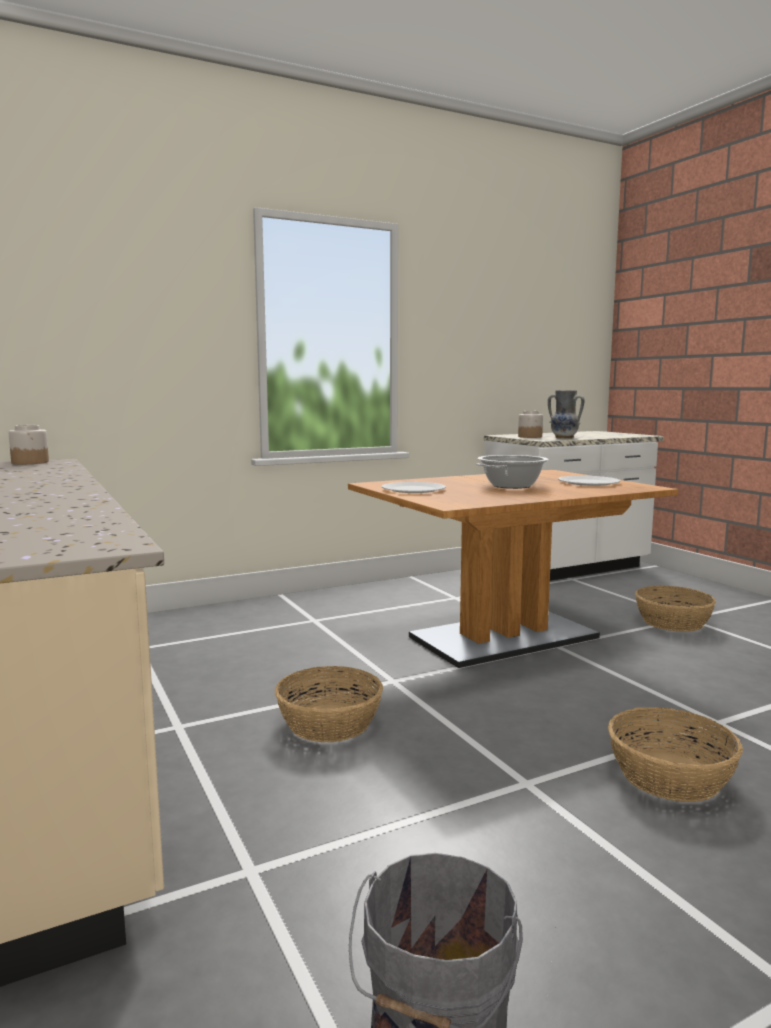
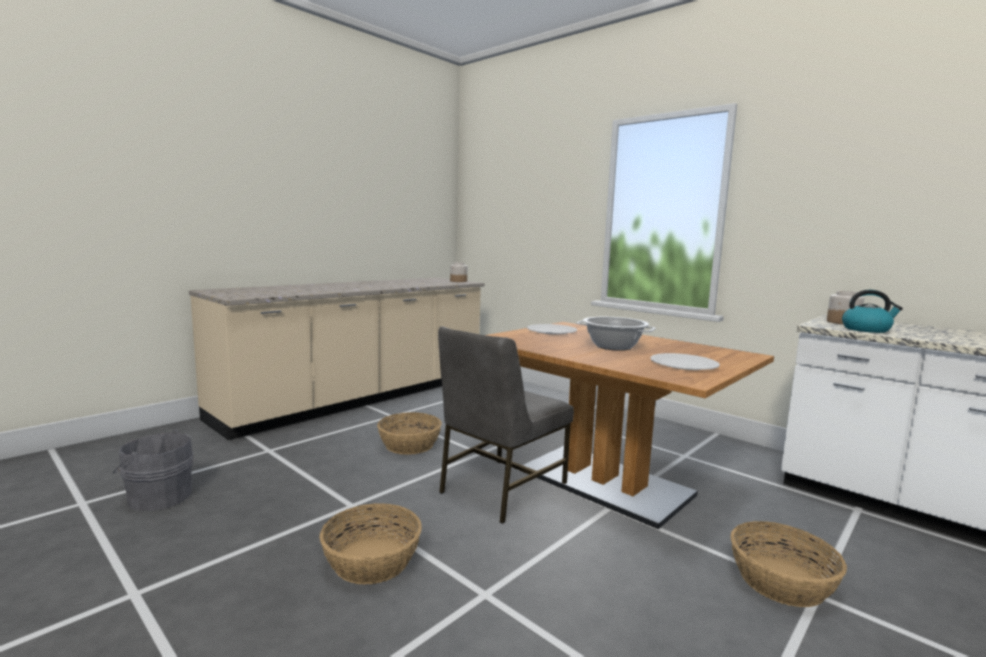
camera: 70 degrees right, 0 degrees up
vase [548,390,585,439] -> kettle [842,290,903,333]
none -> grey chair [438,326,574,524]

